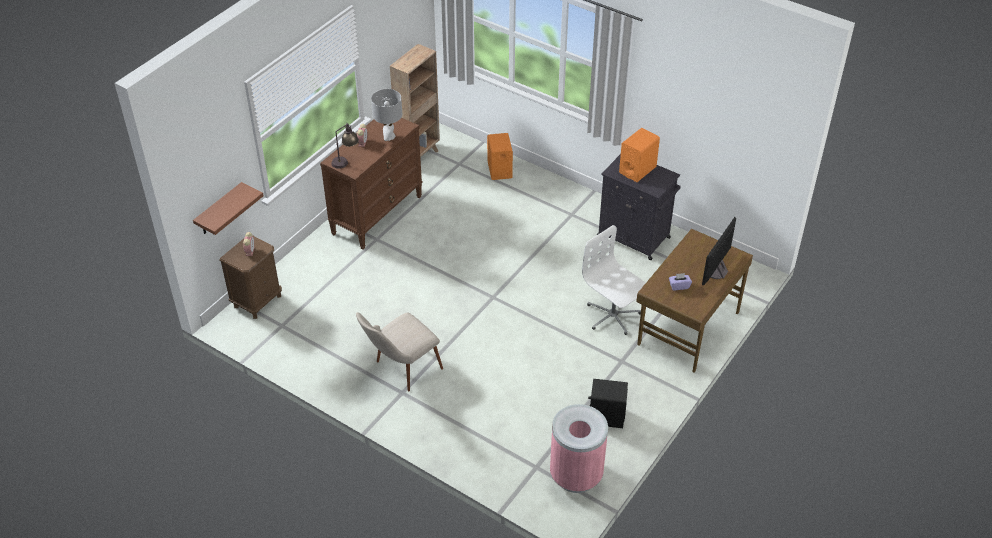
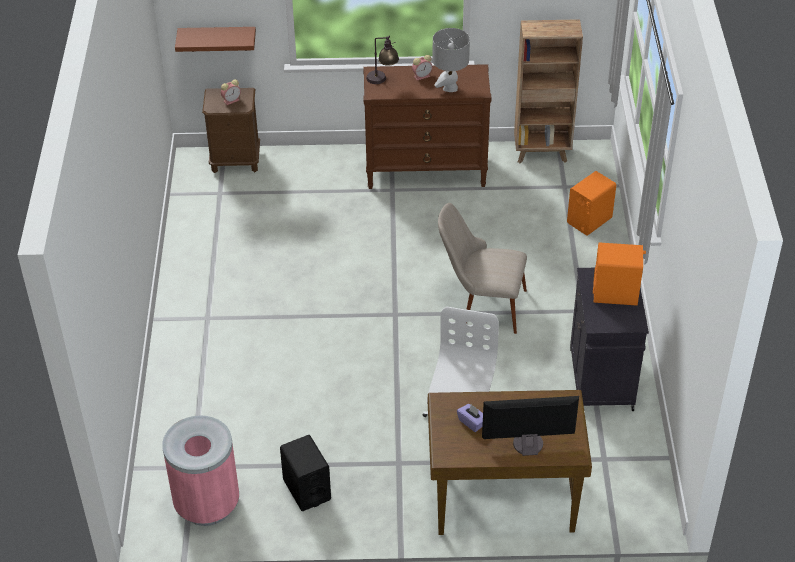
camera: 55 degrees right, 0 degrees up
beige chair [356,312,443,392] -> beige chair moved to [438,203,527,334]

